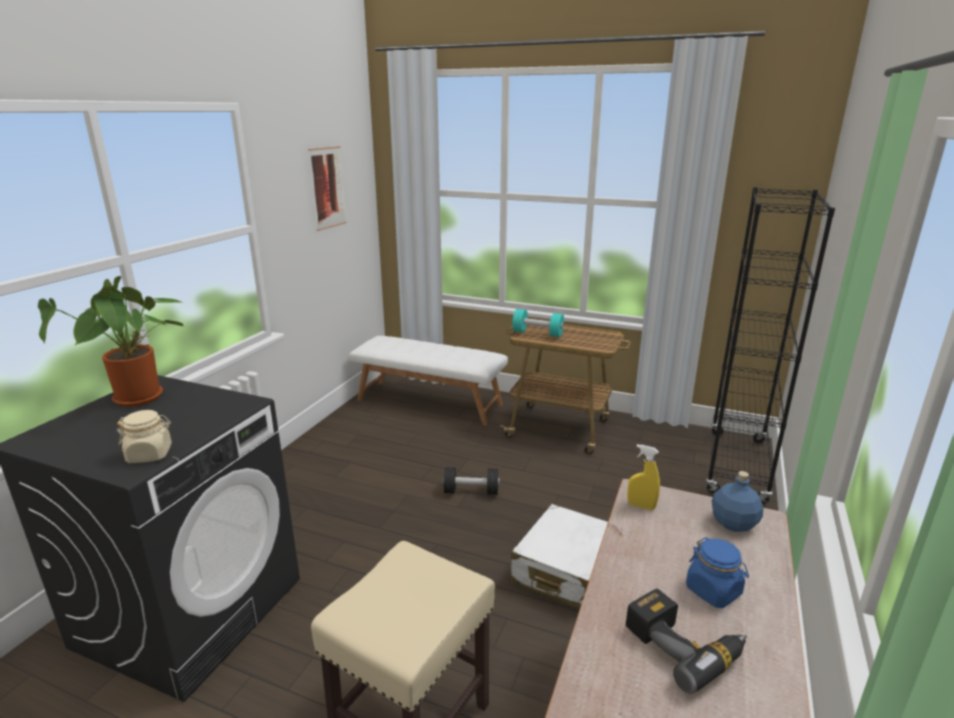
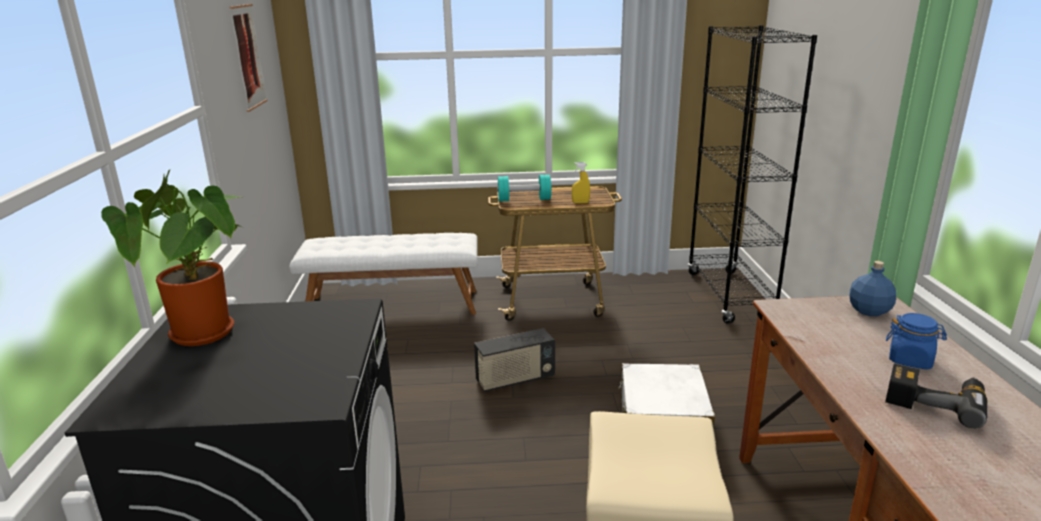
camera: 25 degrees left, 0 degrees up
beige jar [117,410,172,463] -> none
black dumbbell [443,467,499,495] -> radio [474,328,555,392]
yellow spray bottle [627,444,660,510] -> yellow spray bottle moved to [572,163,590,203]

